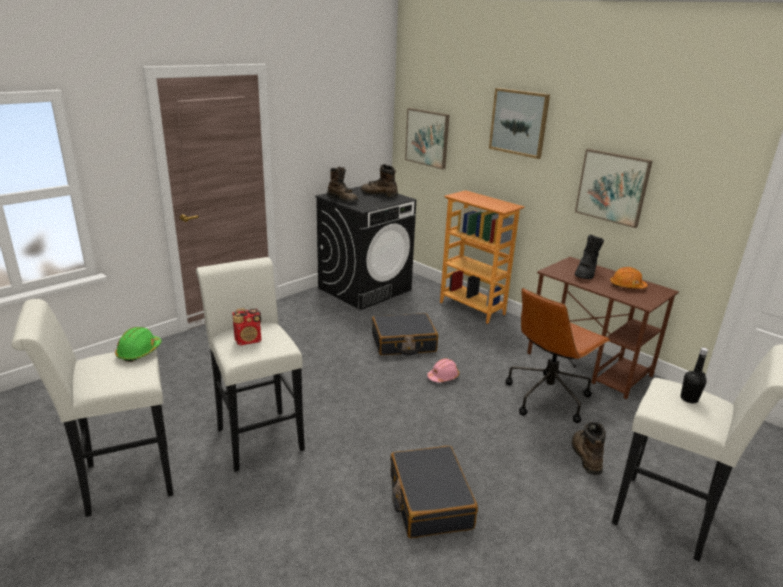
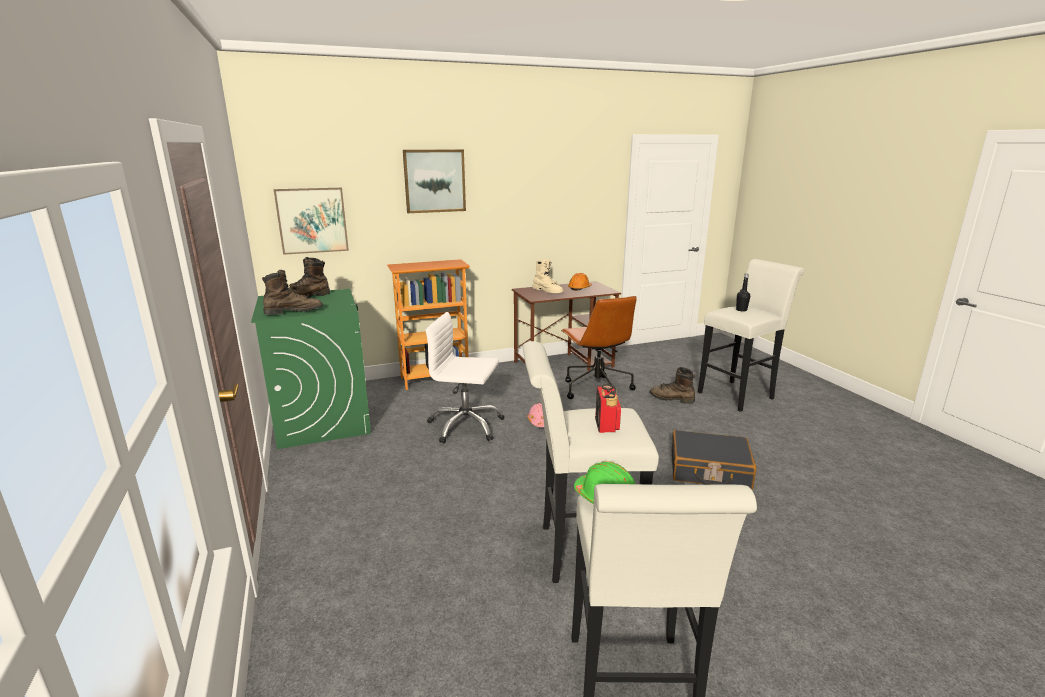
camera: 65 degrees left, 5 degrees down
black washing machine [315,186,416,310] -> green washing machine [251,289,371,449]
black suitcase [372,313,438,355] -> white office chair [425,312,504,443]
picture [575,149,652,228] -> none
black boot [575,235,604,279] -> beige boot [532,259,564,293]

